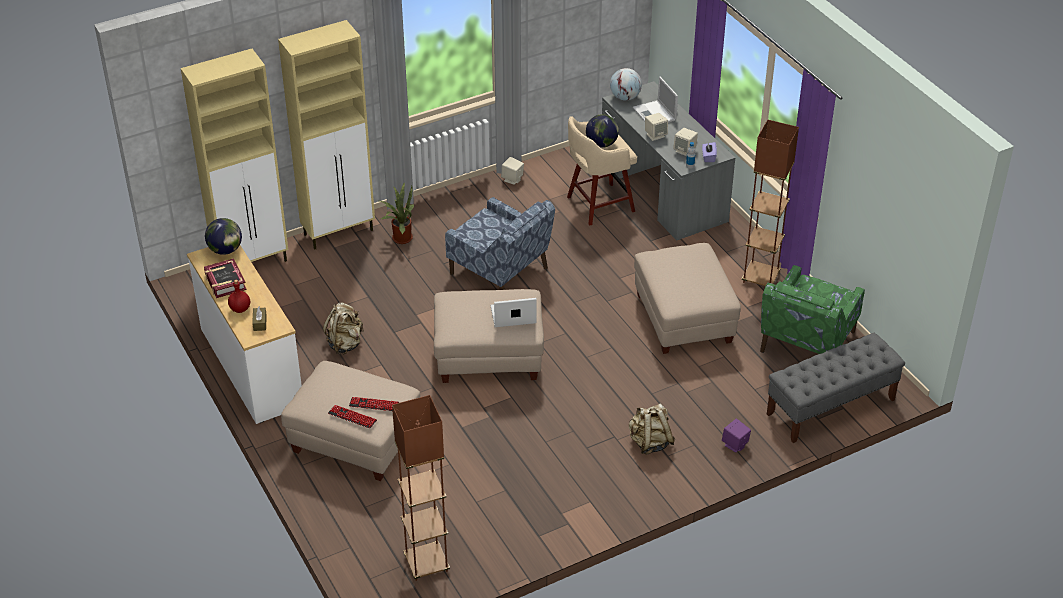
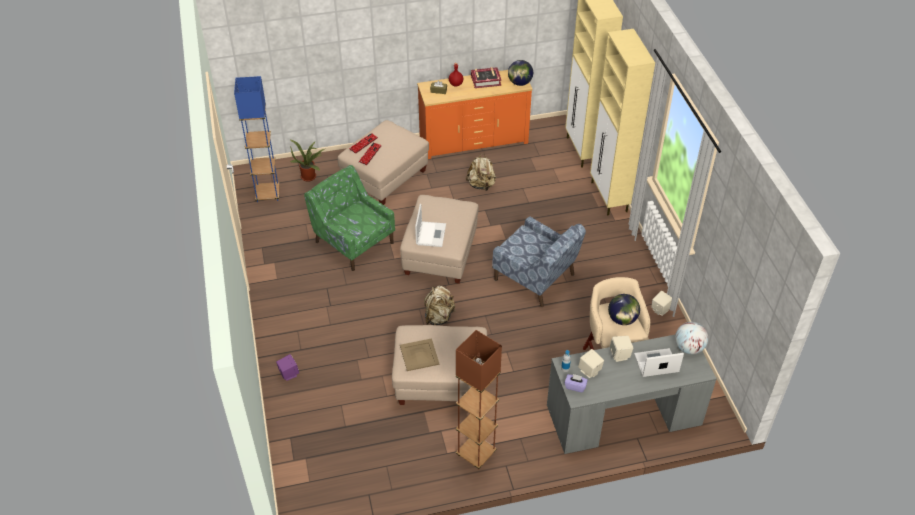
camera: 105 degrees right, 5 degrees up
white dresser [187,245,302,424] -> orange dresser [417,70,533,159]
potted plant [380,182,414,244] -> potted plant moved to [289,139,325,182]
brown floor lamp [392,395,450,581] -> blue floor lamp [234,76,280,202]
blue armchair [445,197,555,290] -> blue armchair turned 105 degrees counterclockwise [492,216,586,307]
beige backpack [629,403,675,454] -> beige backpack moved to [424,286,455,325]
green armchair [760,265,865,354] -> green armchair moved to [304,165,395,271]
grey bench [767,333,905,443] -> none
none -> beige tray [400,338,439,371]

